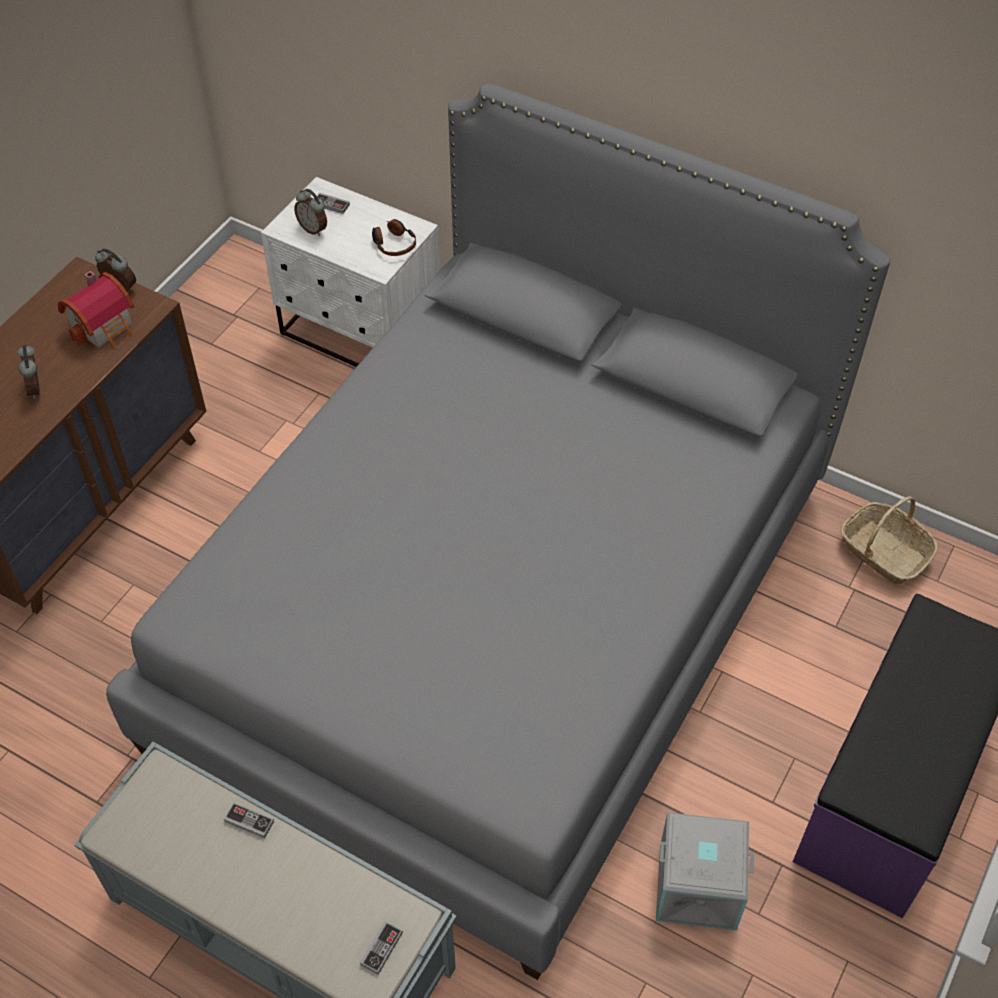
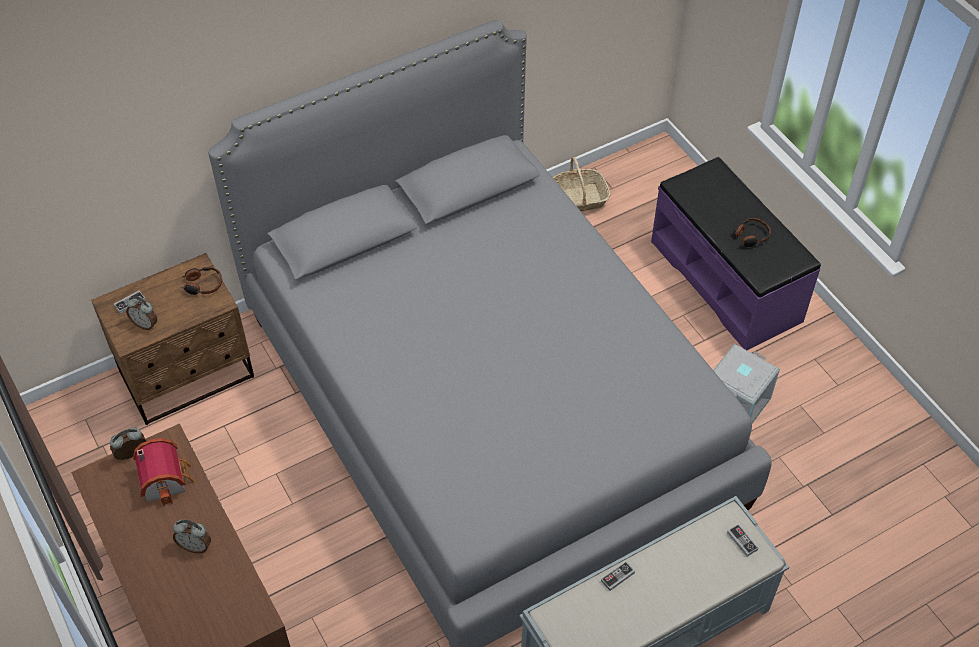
camera: 60 degrees left, 0 degrees up
white nightstand [261,177,440,367] -> brown nightstand [91,253,254,425]
alarm clock [294,189,327,236] -> alarm clock turned 45 degrees clockwise [126,296,157,330]
none -> headphones [732,218,771,247]

